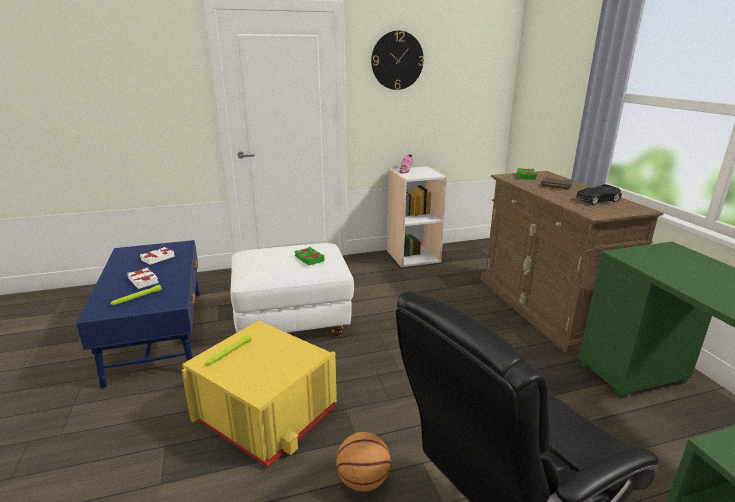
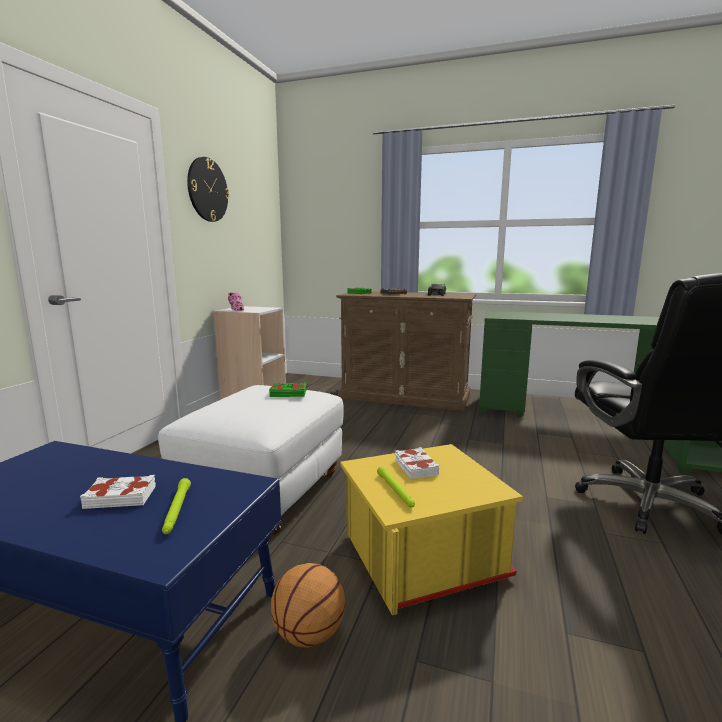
camera: 55 degrees left, 10 degrees down
white book [140,247,175,265] -> white book moved to [395,447,439,479]
basketball [336,432,391,492] -> basketball moved to [271,563,346,648]

